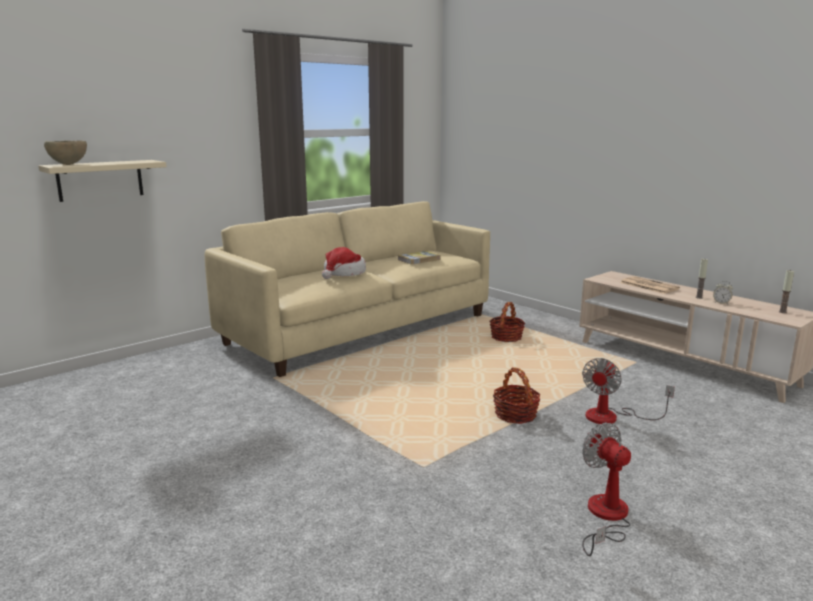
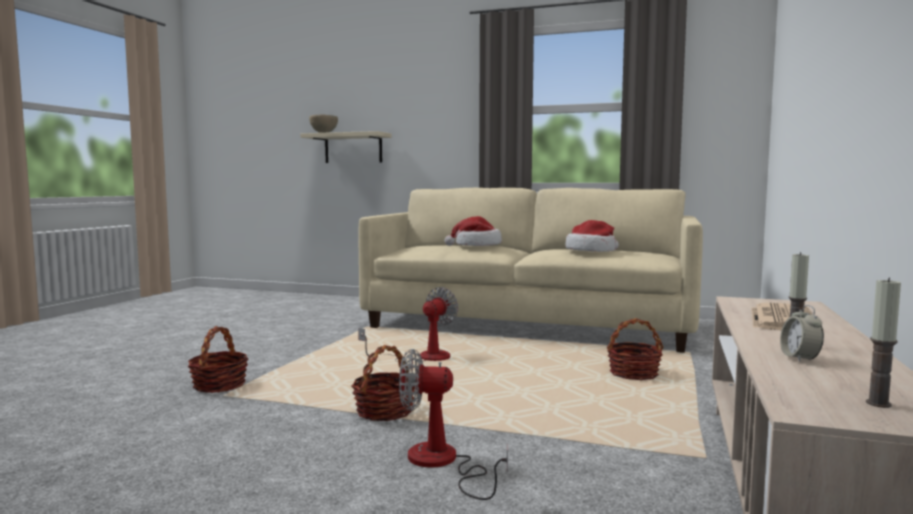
camera: 60 degrees right, 10 degrees down
book [397,251,441,265] -> hat [565,220,619,252]
fan [582,423,631,556] -> fan moved to [358,287,458,362]
none -> basket [188,326,249,393]

